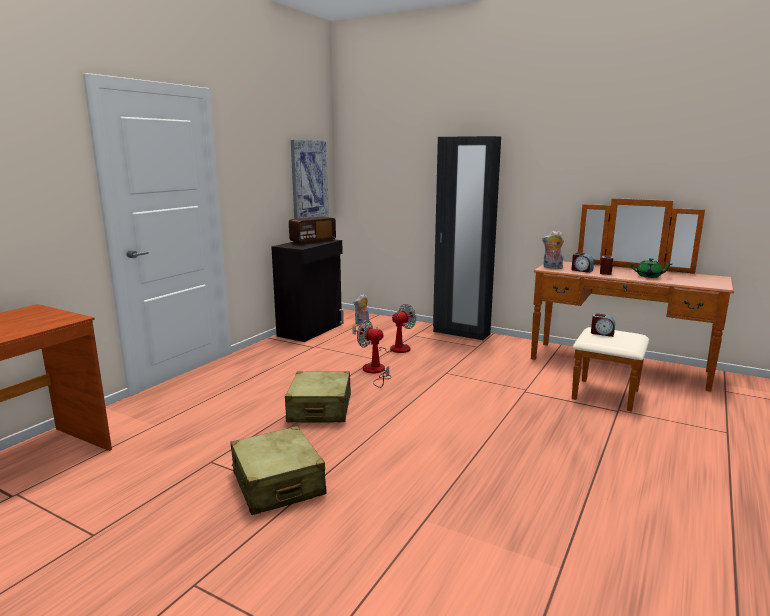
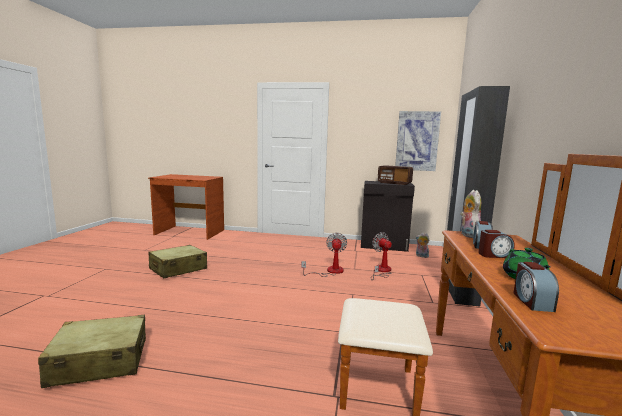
camera: 70 degrees right, 5 degrees down
beige suitcase [285,371,351,423] -> beige suitcase moved to [38,315,146,388]
fan [353,304,416,353] -> fan turned 150 degrees counterclockwise [370,232,392,280]
alarm clock [591,313,615,337] -> alarm clock moved to [513,262,559,312]

